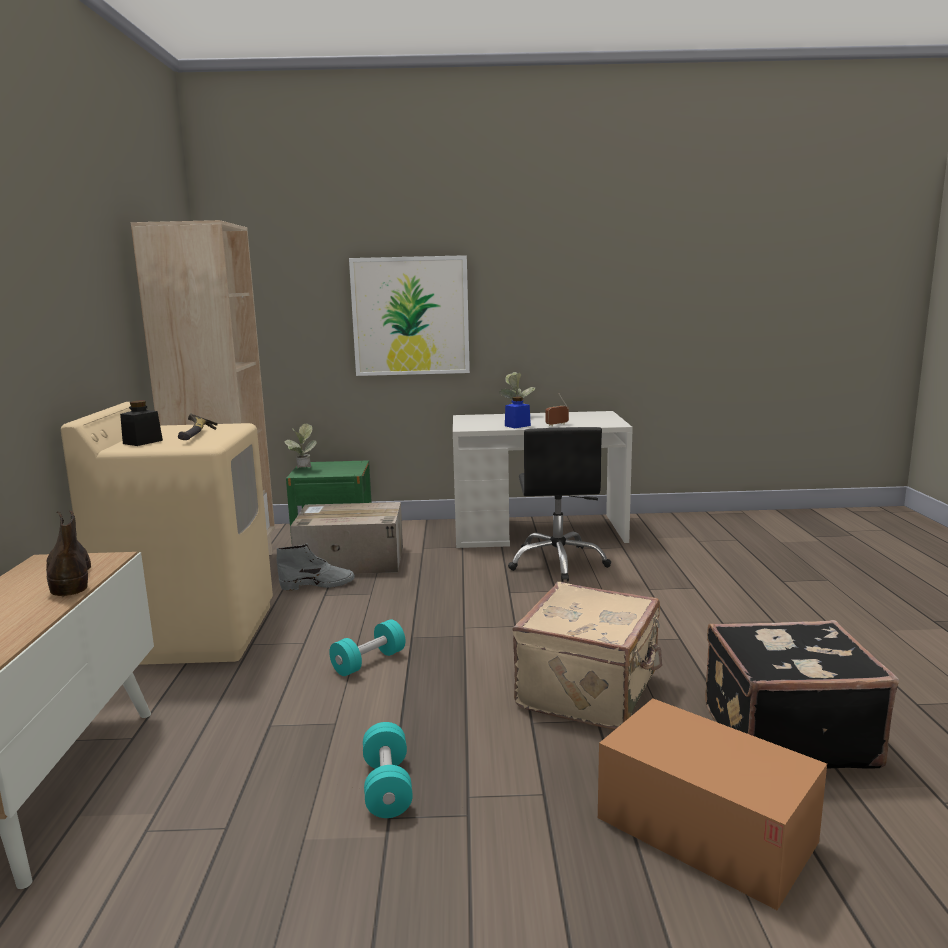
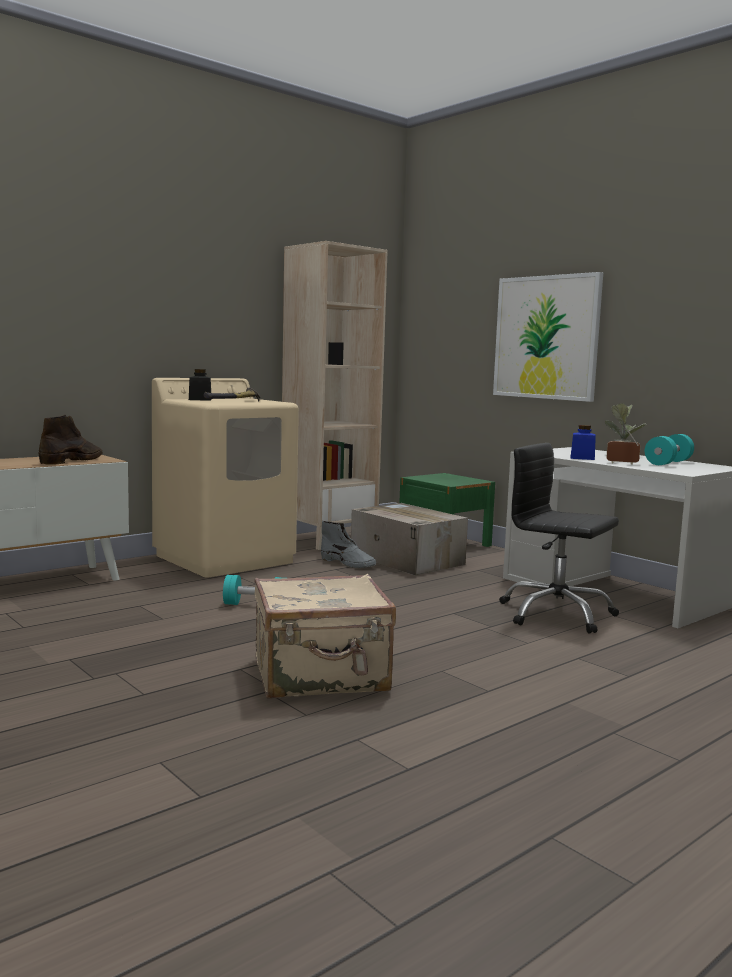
camera: 50 degrees right, 5 degrees down
potted plant [284,424,317,468] -> none
turquoise dumbbell [363,722,413,818] -> turquoise dumbbell moved to [645,434,694,465]
black office chair [508,427,611,582] -> black office chair turned 75 degrees clockwise [500,443,619,634]
cardboard box [598,698,827,910] -> none
black suitcase [705,620,899,768] -> none

